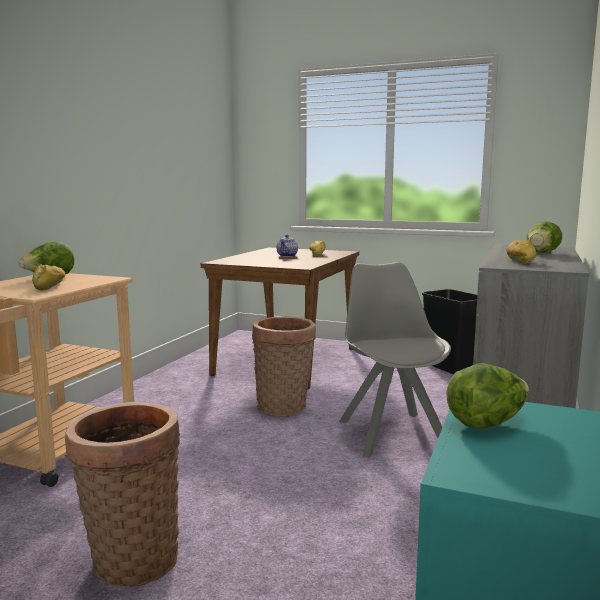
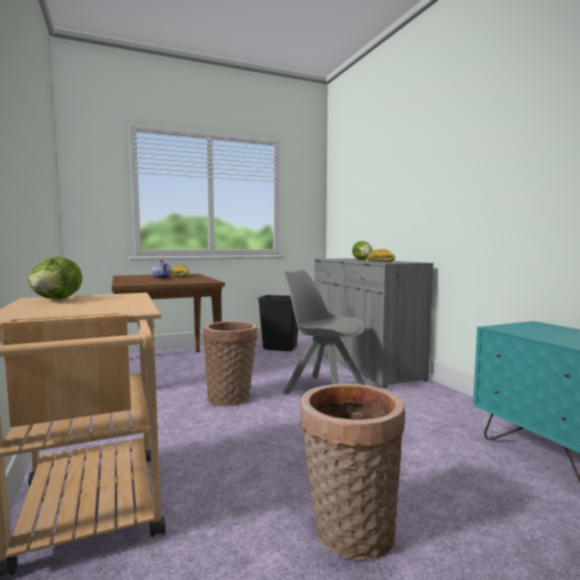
camera: 45 degrees left, 5 degrees down
bread [32,264,66,291] -> none
lettuce [446,363,529,429] -> none

